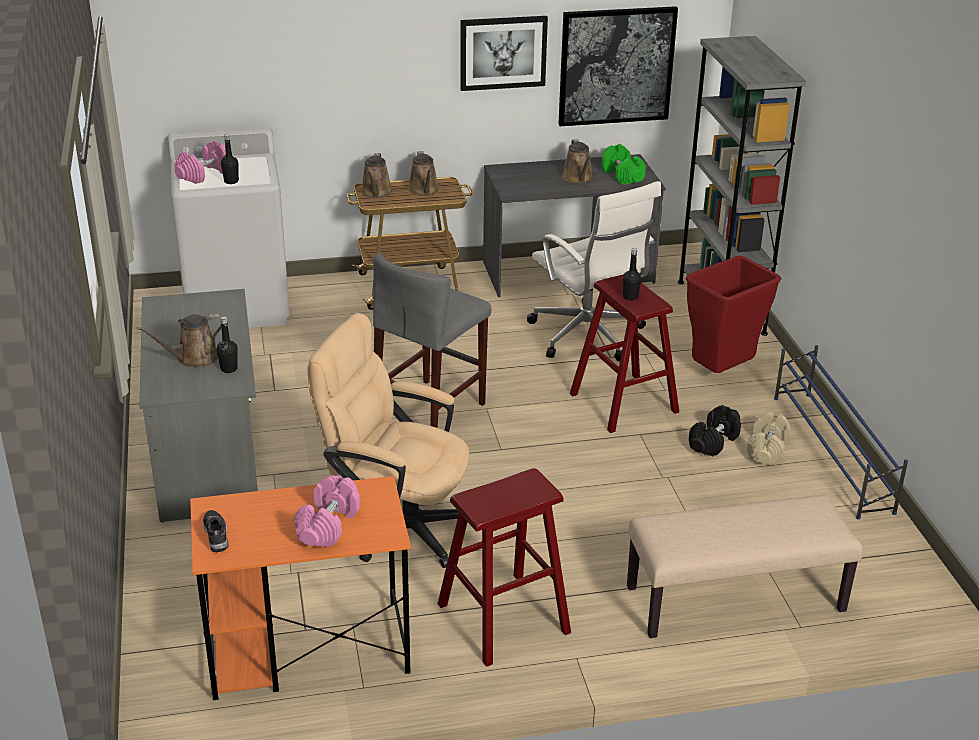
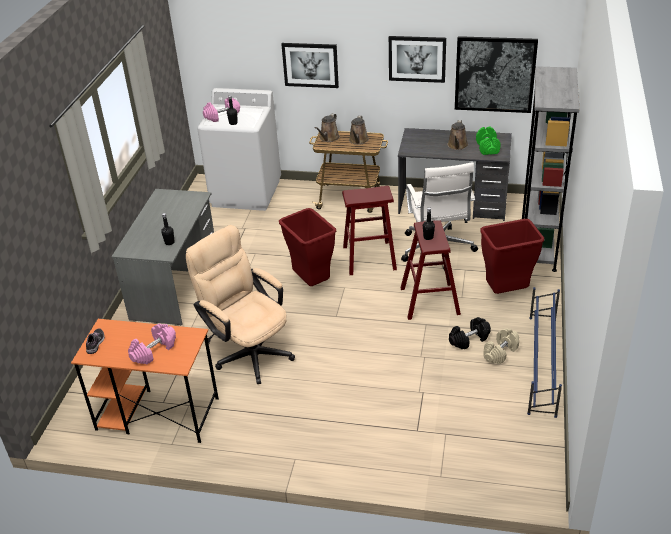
camera: 25 degrees right, 5 degrees up
brown watering can [136,314,222,367] -> none
grey stool [373,253,491,428] -> red trash can [279,208,336,286]
red stool [438,468,571,667] -> red stool moved to [342,186,397,275]
beige bench [627,495,863,638] -> none
none -> picture [281,43,339,88]

